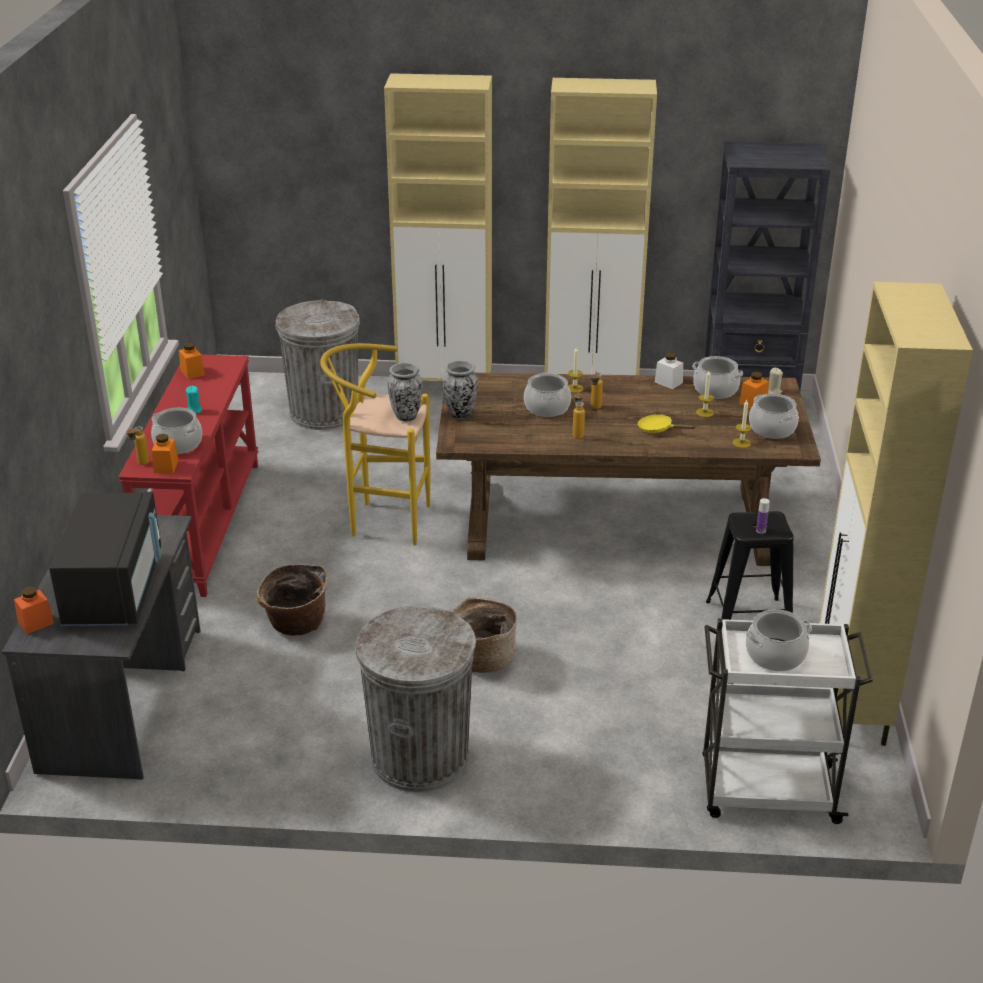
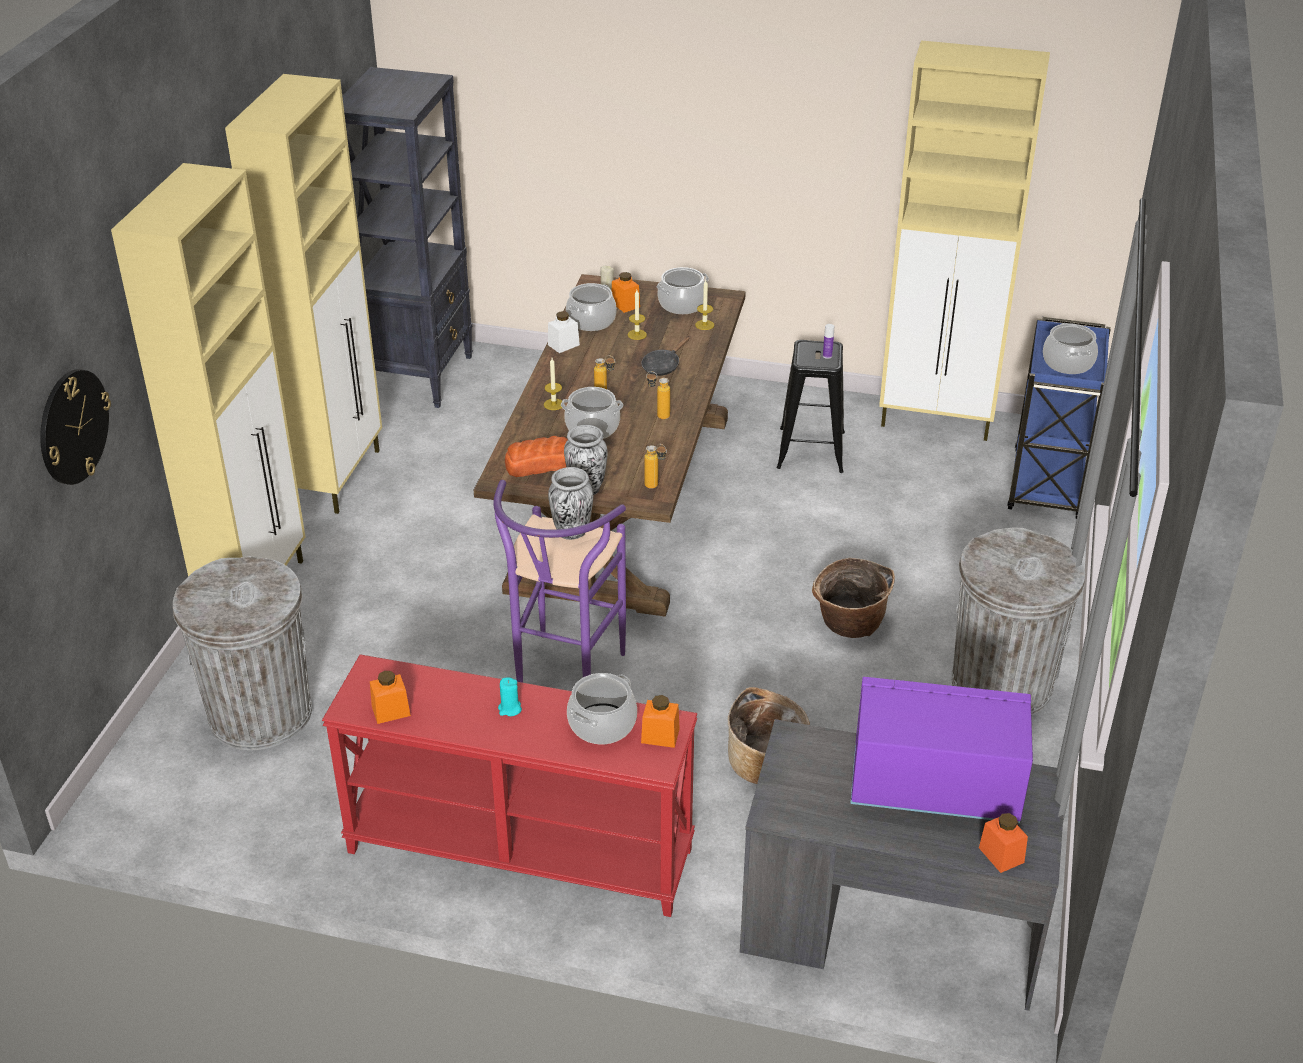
camera: 80 degrees left, 5 degrees up
black microwave [49,492,161,626] -> purple microwave [850,677,1033,823]
bottle [127,425,150,465] -> bottle moved to [644,444,667,489]
yellow stool [320,343,430,545] -> purple stool [493,480,626,683]
yellow frying pan [638,414,696,433] -> black frying pan [642,336,689,376]
white cart [702,618,873,824] -> blue cart [1007,317,1111,519]
none -> wall clock [40,369,111,485]
none -> bread [505,436,568,477]

